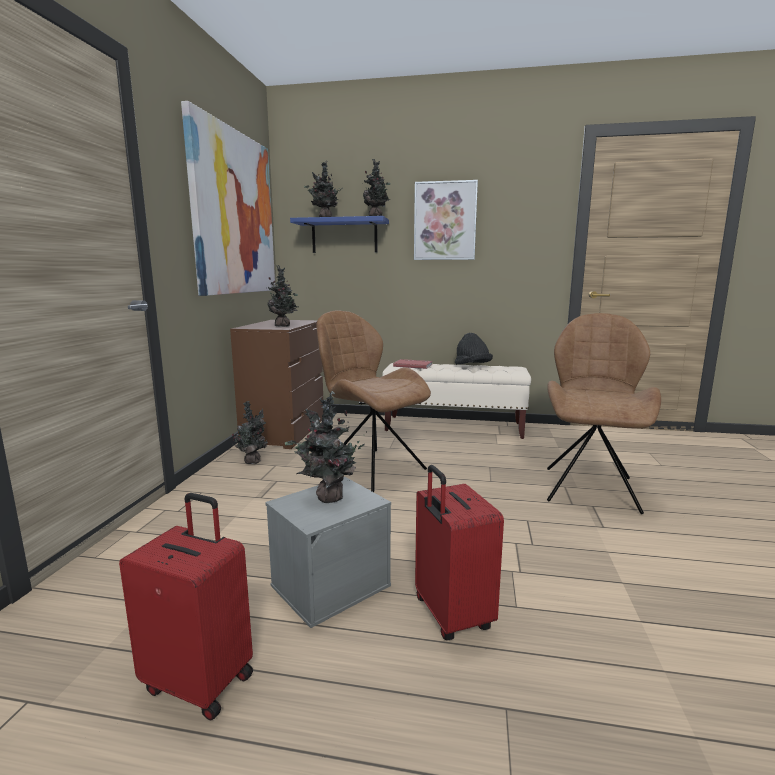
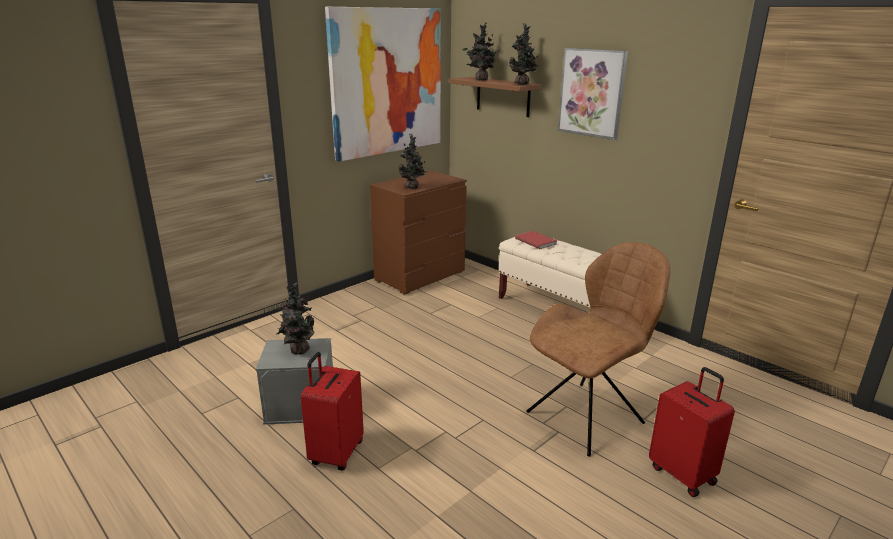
camera: 35 degrees right, 10 degrees up
red suitcase [119,493,253,721] -> red suitcase moved to [649,367,735,497]
potted plant [232,401,268,464] -> none
blue shelf [290,216,389,253] -> brown shelf [449,77,541,117]
brown chair [316,311,431,492] -> none
black hat [455,333,493,364] -> none

